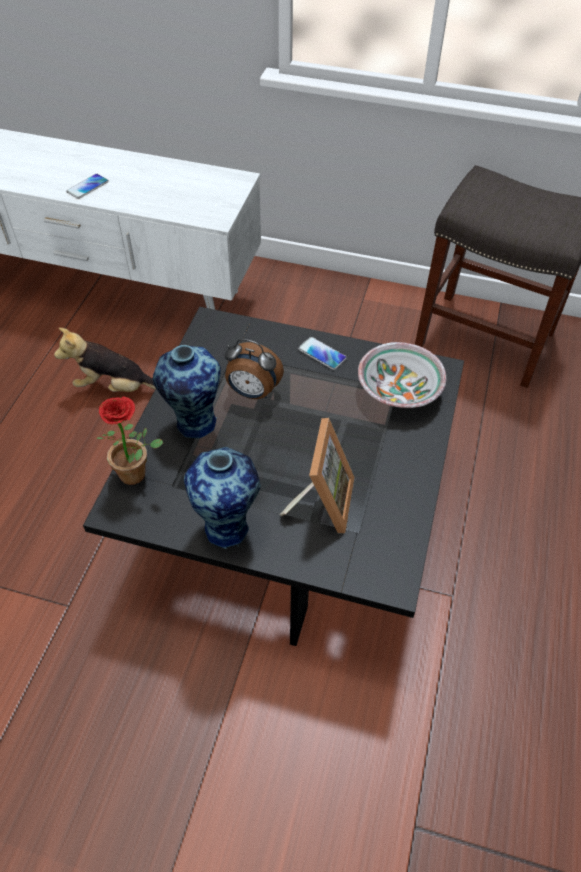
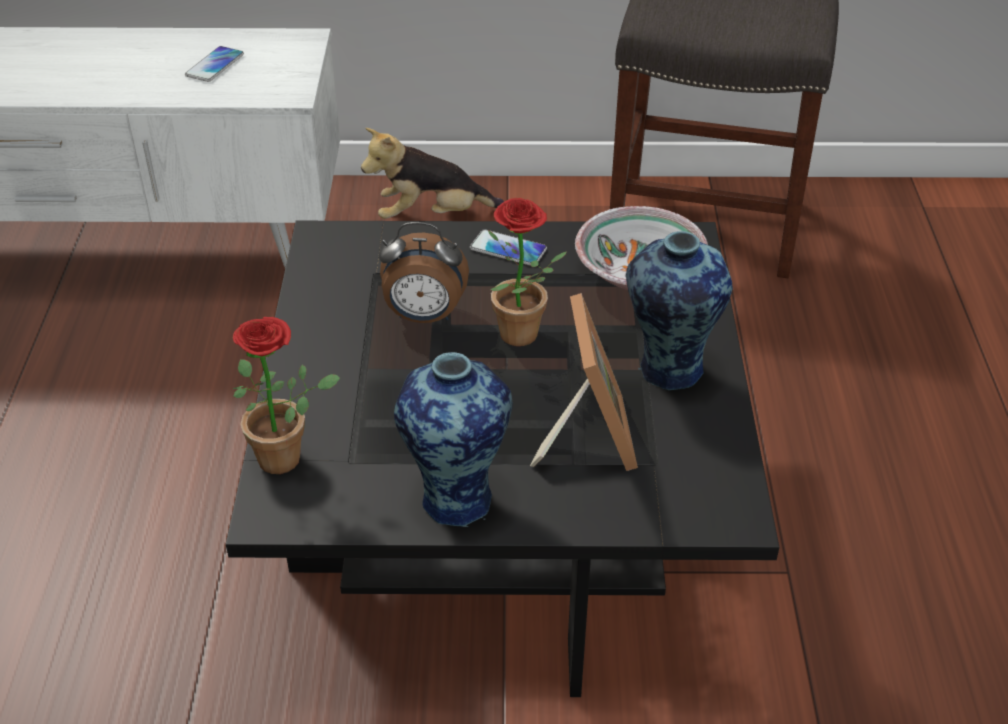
camera: 15 degrees left, 10 degrees down
plush toy [54,328,156,392] -> plush toy moved to [361,128,504,219]
phone [66,174,109,199] -> phone moved to [185,46,244,82]
vase [153,345,221,438] -> vase moved to [626,231,732,390]
none -> potted plant [488,198,567,346]

